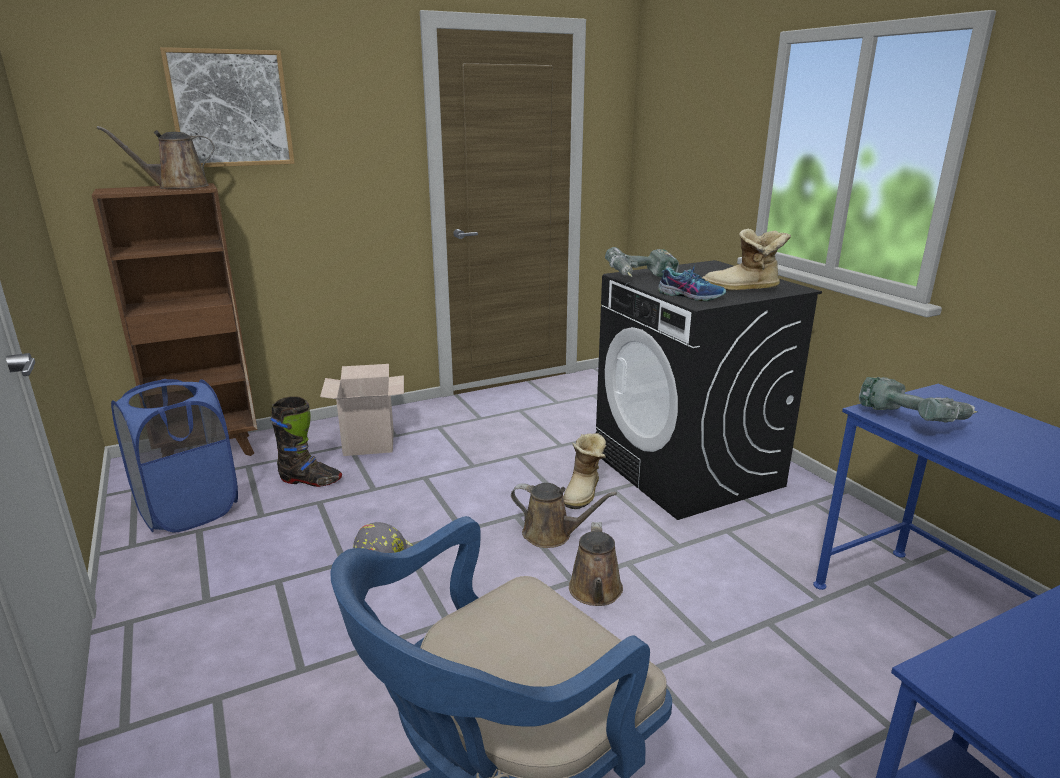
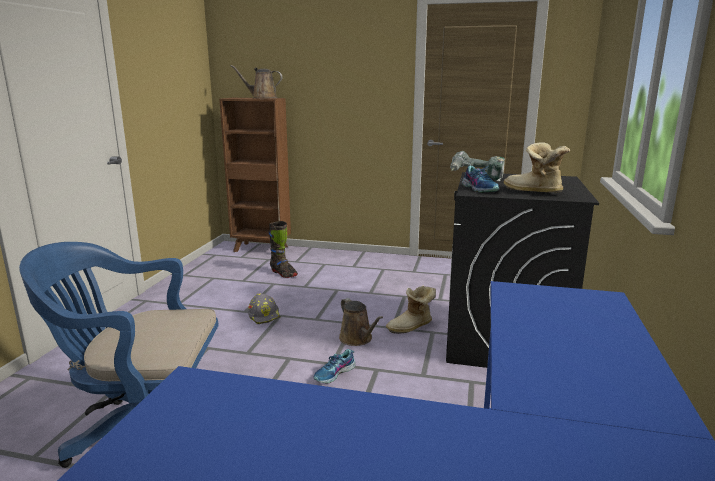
camera: 40 degrees right, 5 degrees down
blue laundry basket [111,379,238,532] -> none
picture [160,47,295,167] -> none
cardboard box [320,364,404,456] -> none
brown watering can [569,522,623,606] -> shoe [313,349,355,384]
power drill [859,377,978,423] -> none

